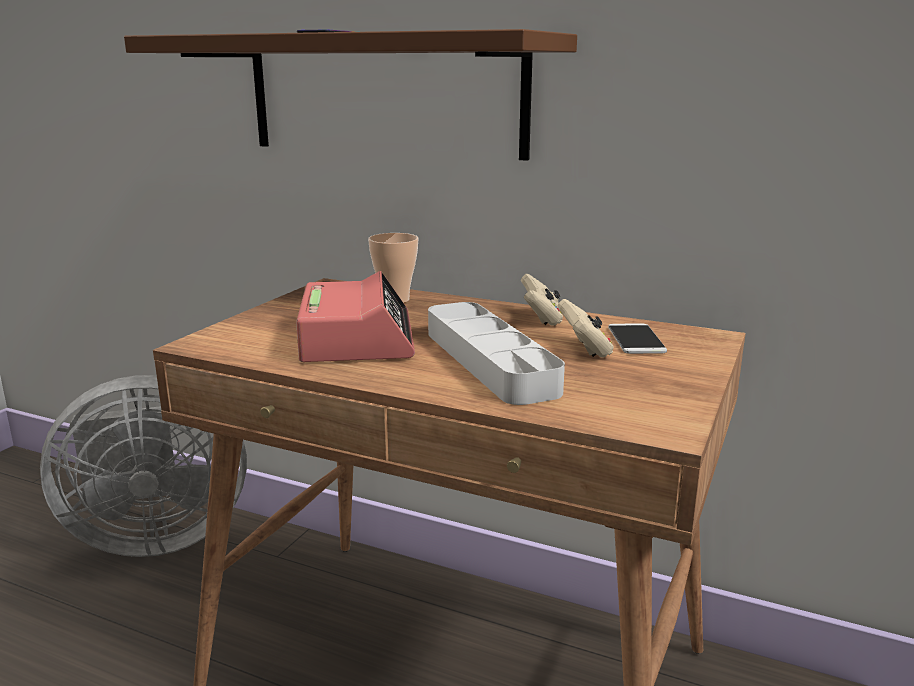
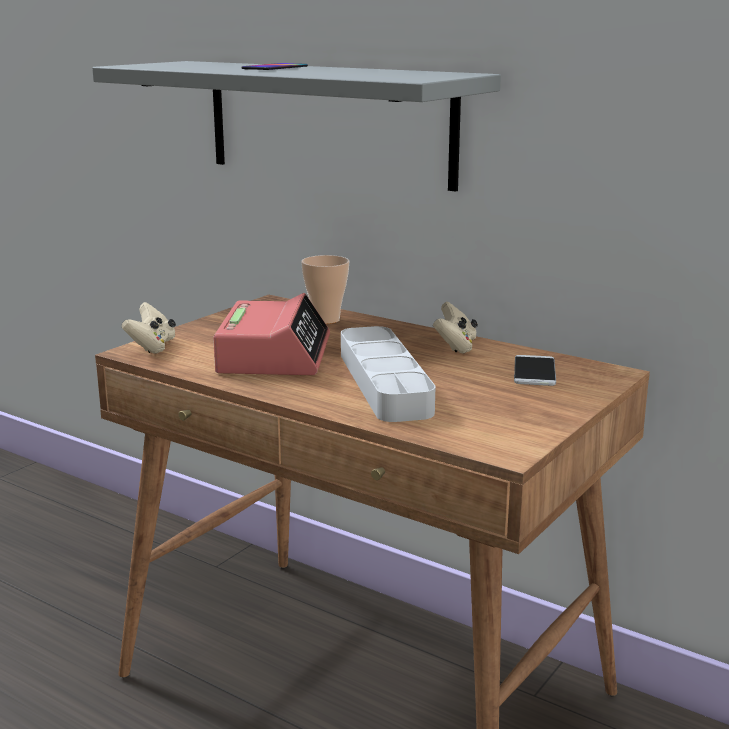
camera: 10 degrees right, 0 degrees up
grey fan [40,375,247,557] -> none
brown shelf [124,29,577,161] -> grey shelf [92,61,501,192]
beige game controller [557,299,614,357] -> beige game controller moved to [121,302,176,354]

